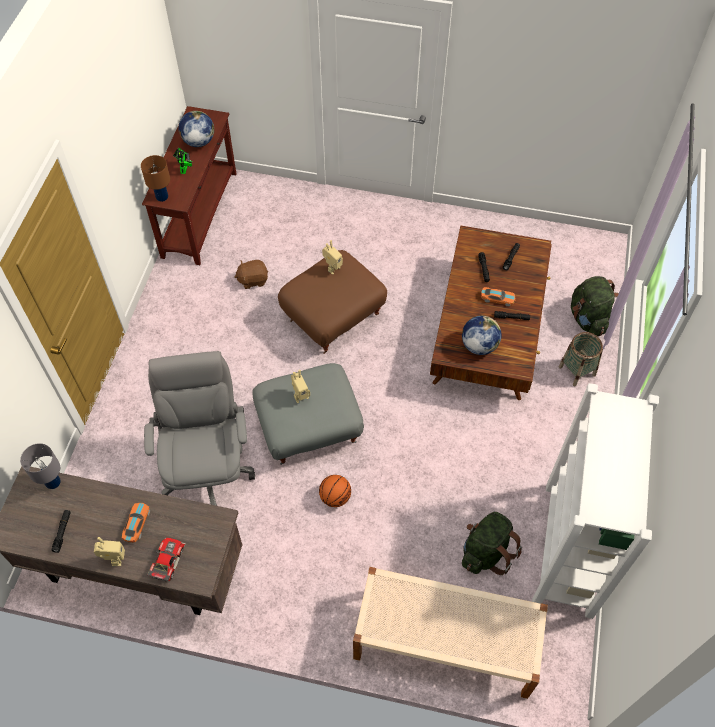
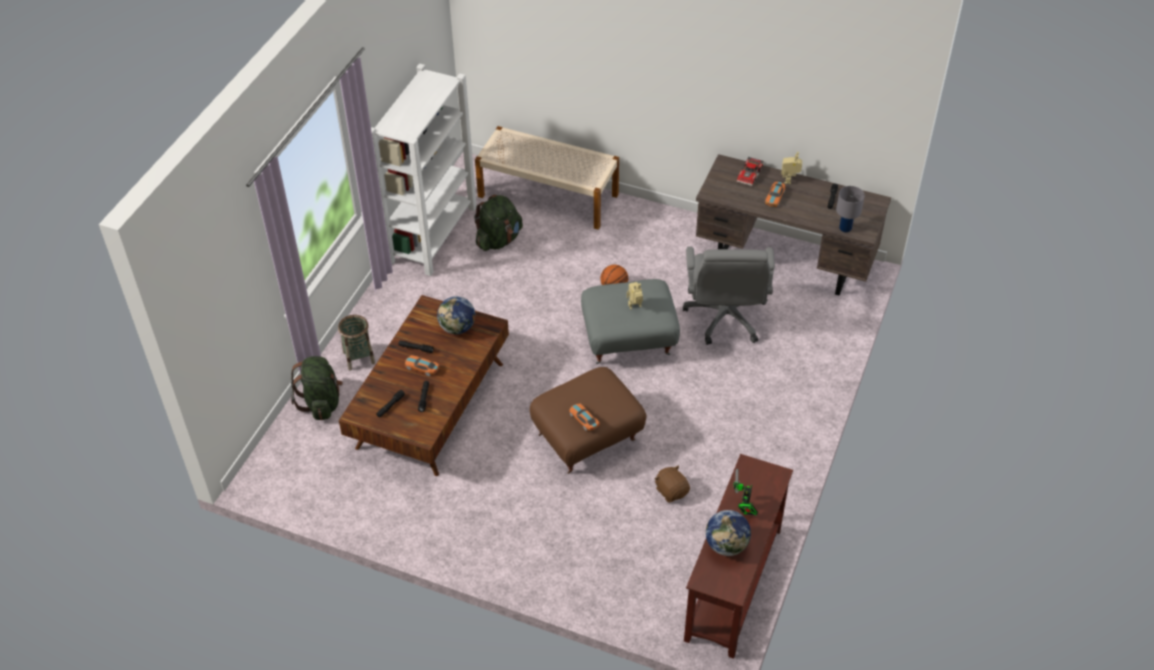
camera: 170 degrees left, 10 degrees down
brown table lamp [141,155,170,202] -> none
brown plush toy [234,260,268,289] -> brown plush toy turned 120 degrees counterclockwise [655,465,690,502]
toy robot [322,240,343,275] -> toy car [569,403,600,431]

